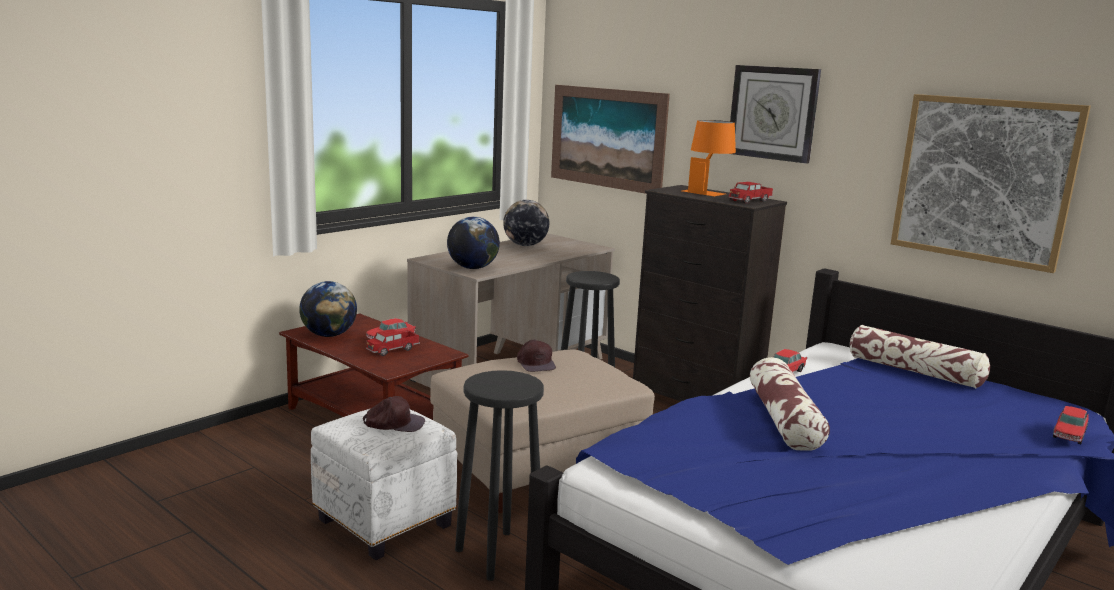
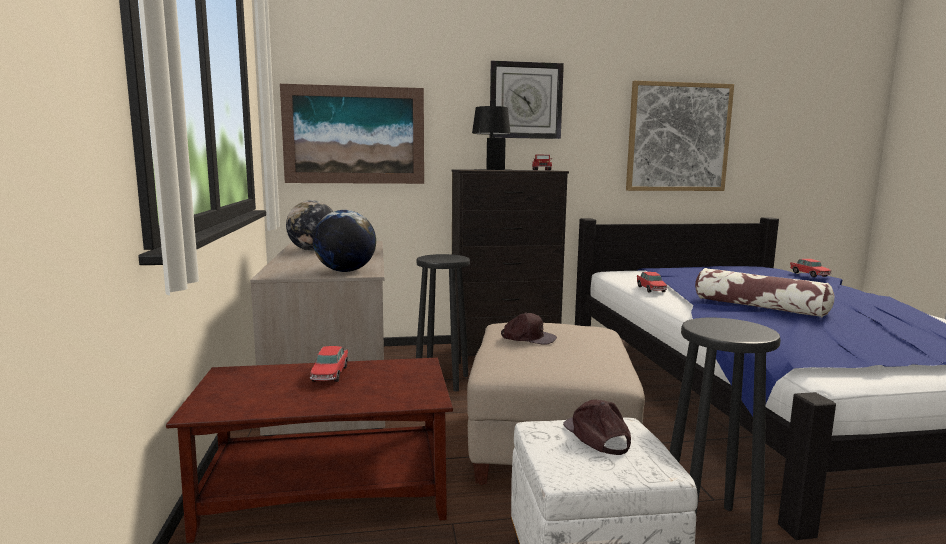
camera: 50 degrees left, 5 degrees down
globe [299,281,357,337] -> none
brown cap [363,396,425,432] -> brown cap turned 60 degrees counterclockwise [563,399,631,455]
toy truck [366,329,420,356] -> none
orange table lamp [682,120,736,196] -> black table lamp [472,106,511,170]
pillow [850,325,990,389] -> none

